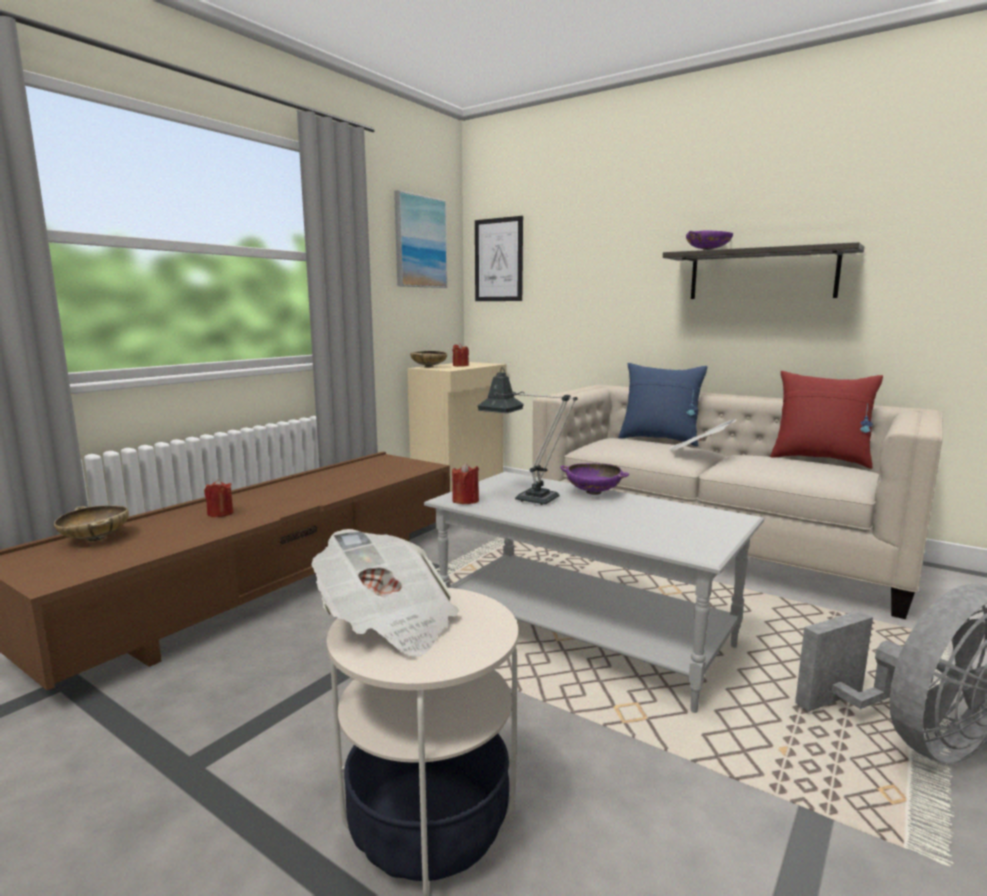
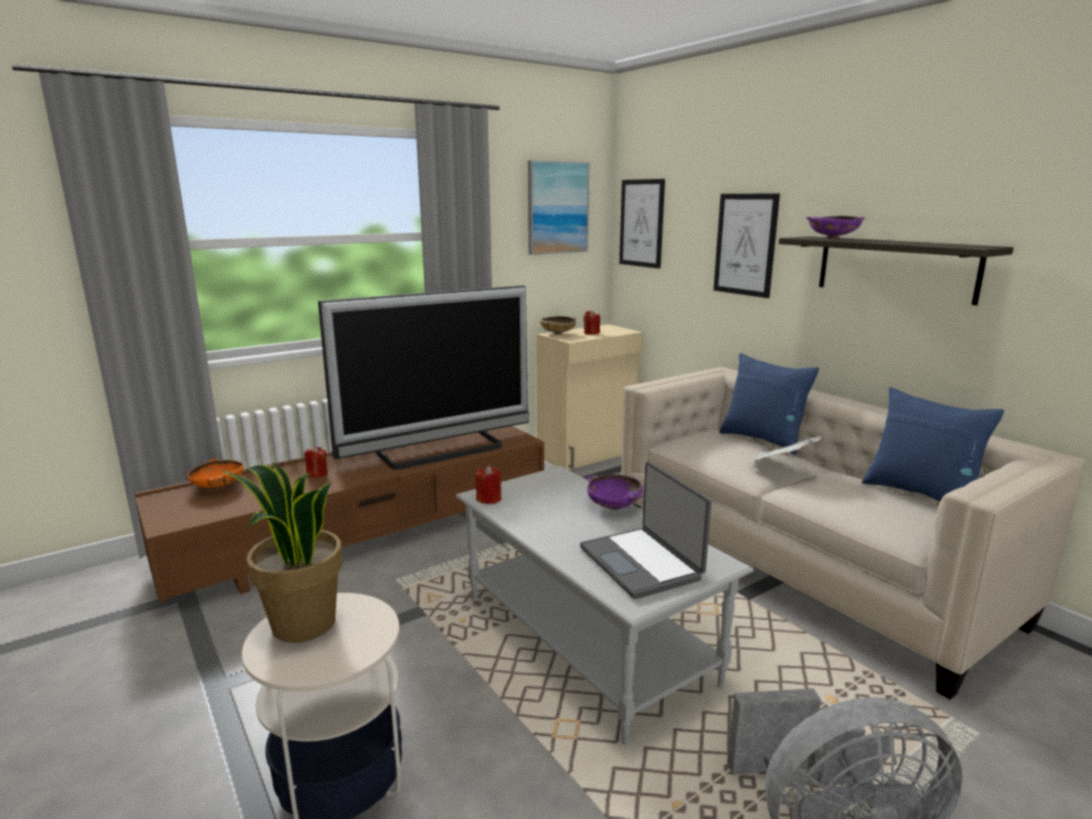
camera: 20 degrees right, 5 degrees up
beige bowl [54,505,129,542] -> orange bowl [188,459,243,490]
newspaper [311,529,459,657] -> potted plant [222,462,343,643]
table lamp [478,367,578,505] -> none
red pillow [770,371,883,469] -> blue pillow [862,387,1004,501]
none -> television [318,285,529,470]
none -> laptop [580,462,711,599]
none -> picture [713,194,780,298]

